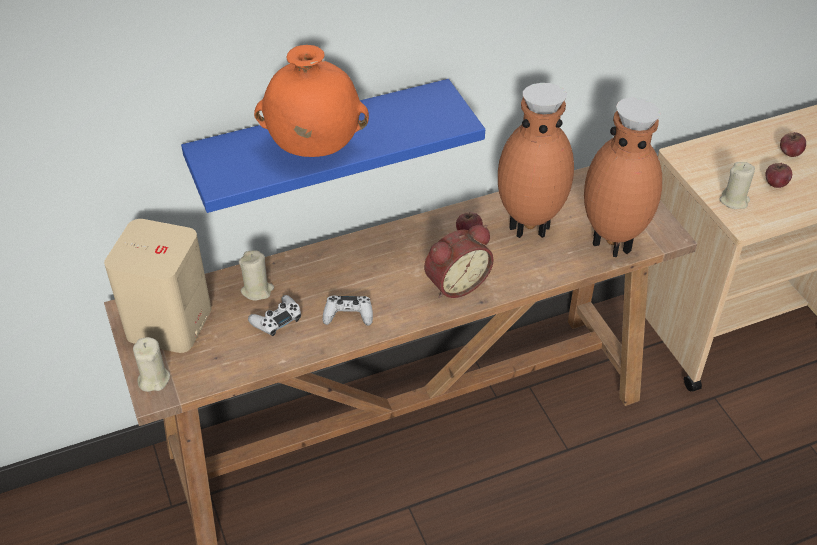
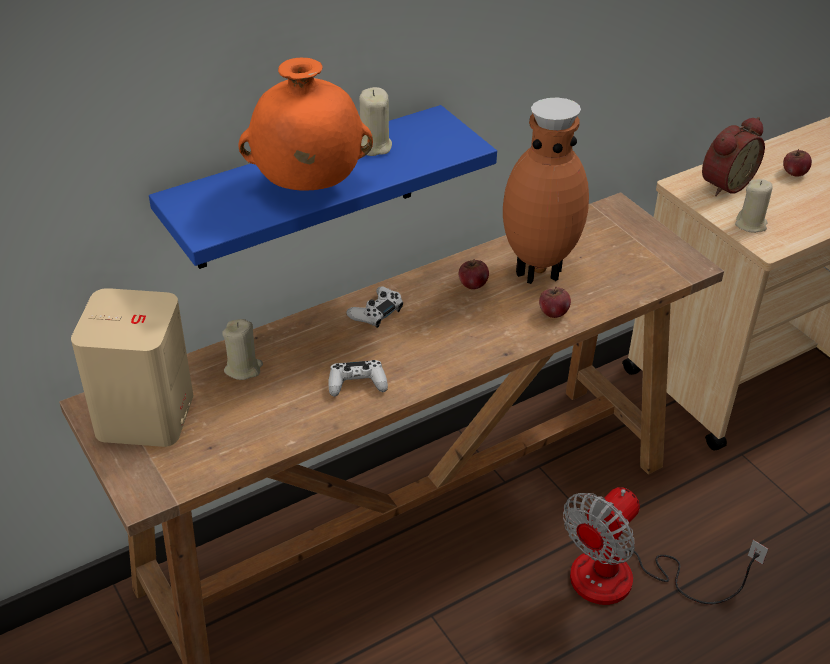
camera: 10 degrees left, 5 degrees down
beige candle [133,337,170,392] -> beige candle moved to [359,87,392,156]
white game controller [248,295,301,336] -> white game controller moved to [347,287,403,328]
alarm clock [424,225,494,298] -> alarm clock moved to [702,117,765,196]
brown vase [584,97,662,257] -> none
apple [765,163,792,188] -> apple moved to [539,287,571,318]
none -> fan [563,487,768,605]

